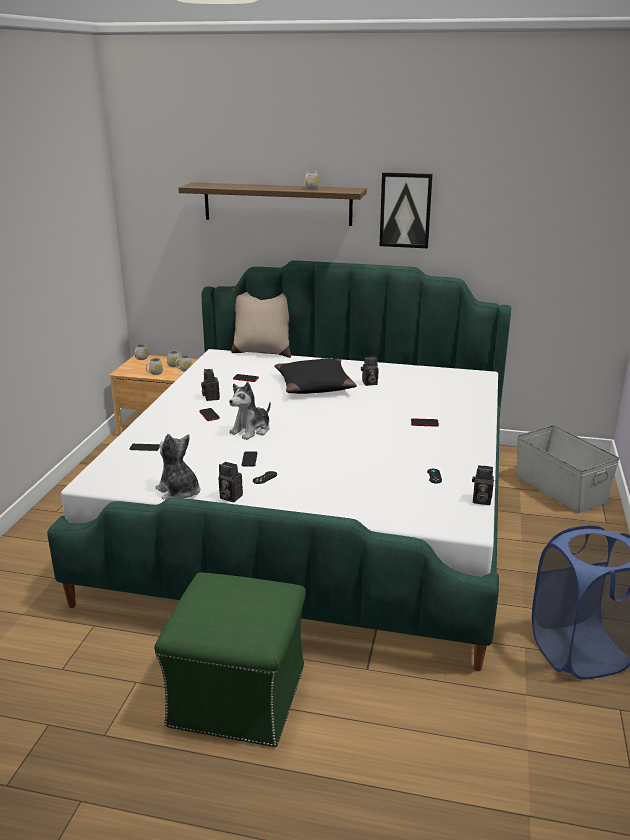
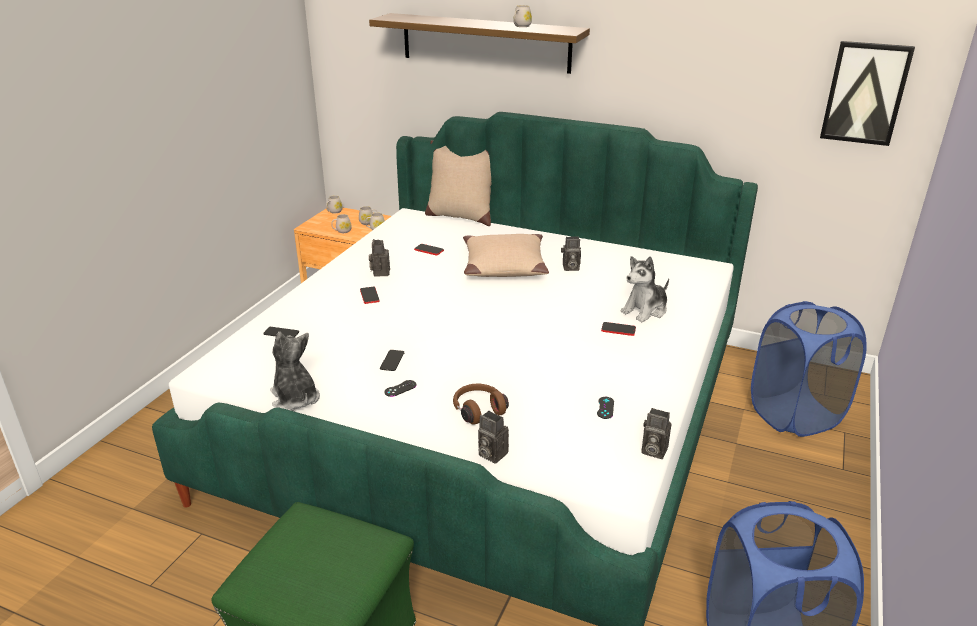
camera: 10 degrees right, 5 degrees up
camera [218,461,243,502] -> camera moved to [478,411,509,463]
plush toy [229,382,271,440] -> plush toy moved to [620,256,669,322]
black pillow [274,359,357,394] -> beige pillow [463,234,549,277]
picture [379,172,433,248] -> picture moved to [820,41,915,146]
grey storage box [516,425,620,513] -> blue laundry basket [751,301,867,437]
none -> brown headphones [453,384,509,425]

